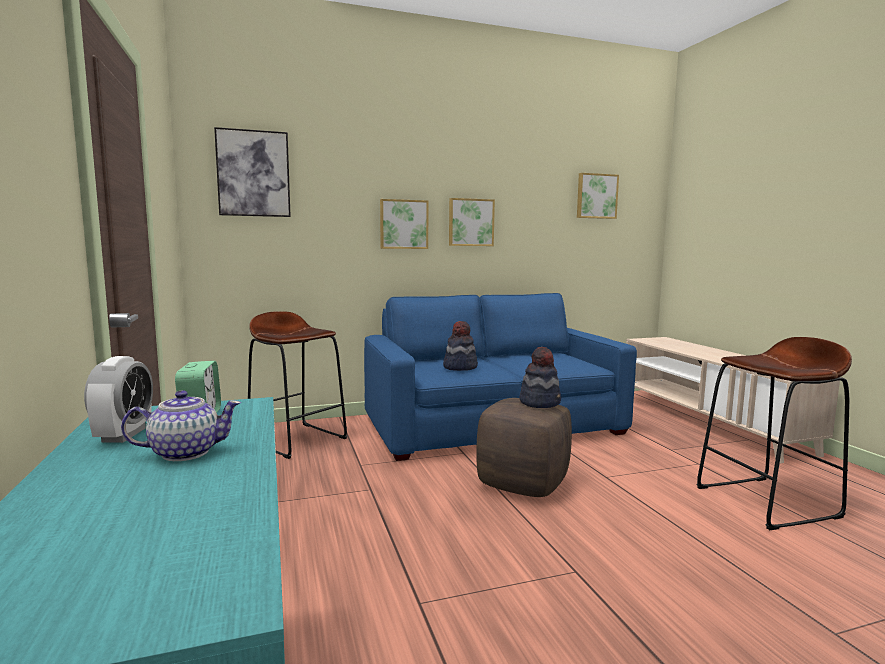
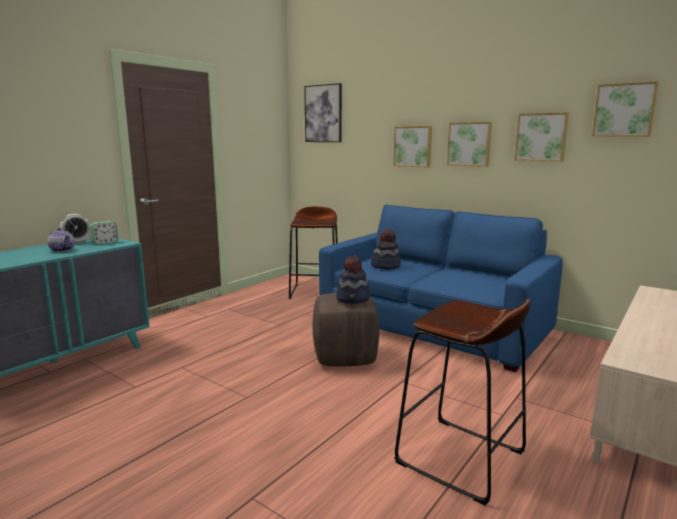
camera: 55 degrees right, 5 degrees up
none -> picture [515,112,569,162]

